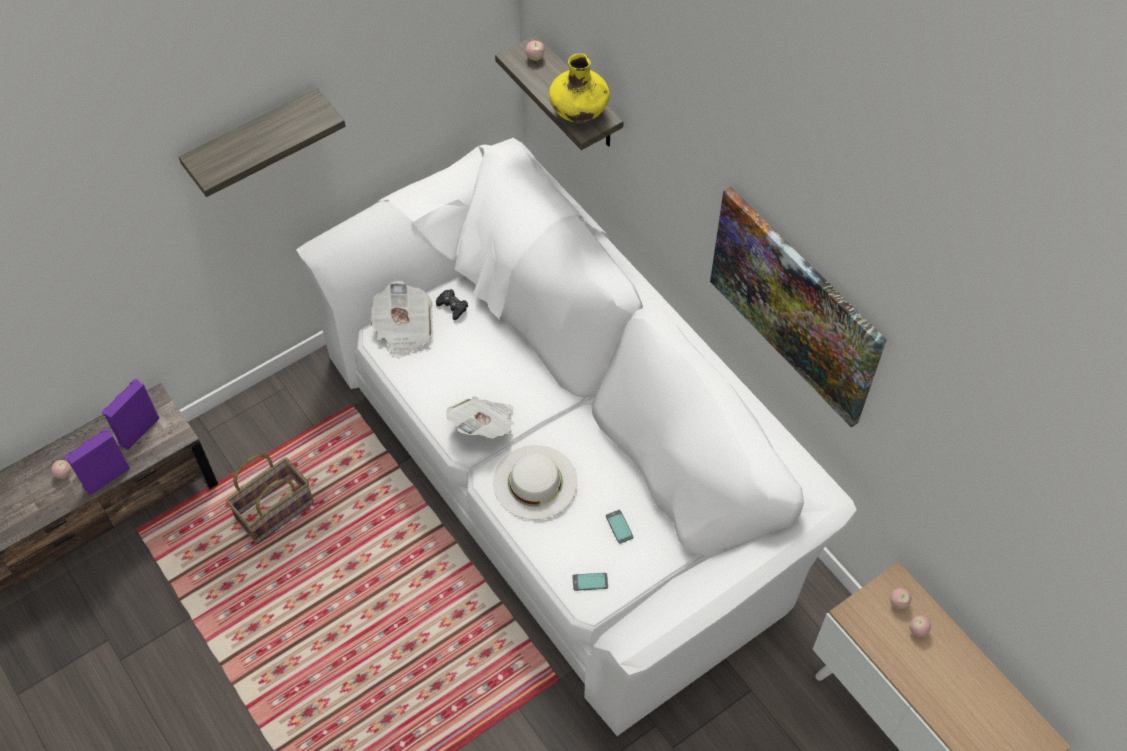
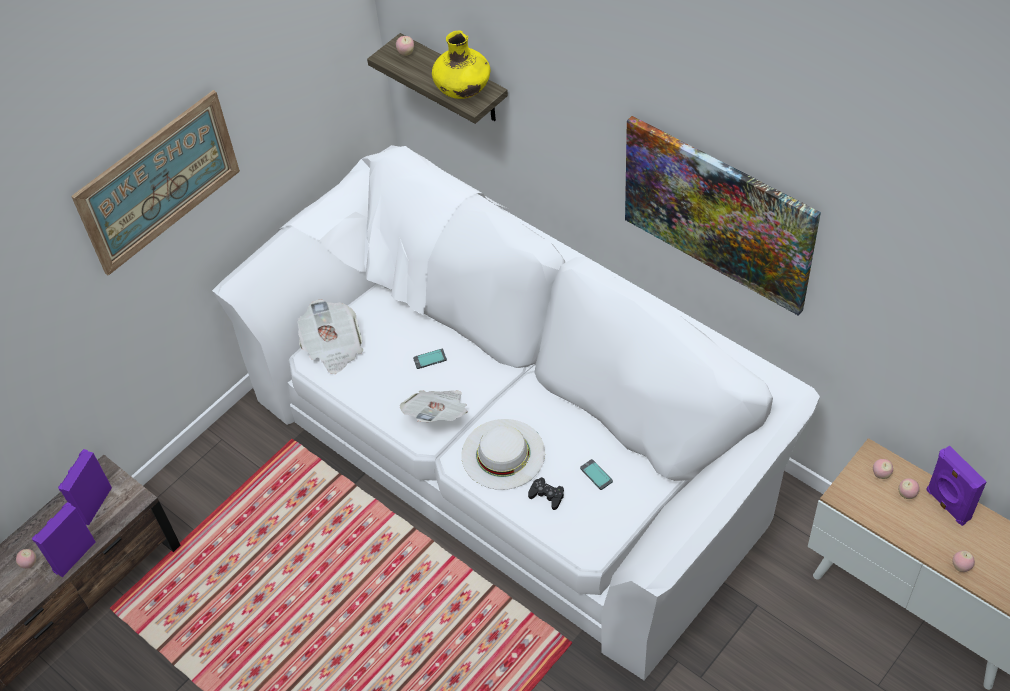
camera: 10 degrees left, 5 degrees down
shelf [179,89,346,197] -> picture [71,90,240,276]
basket [226,453,314,544] -> none
black game controller [436,289,468,320] -> black game controller moved to [528,477,564,510]
phone [572,573,608,591] -> phone moved to [413,349,447,369]
none -> purple speaker [927,446,986,526]
none -> apple [953,550,975,572]

